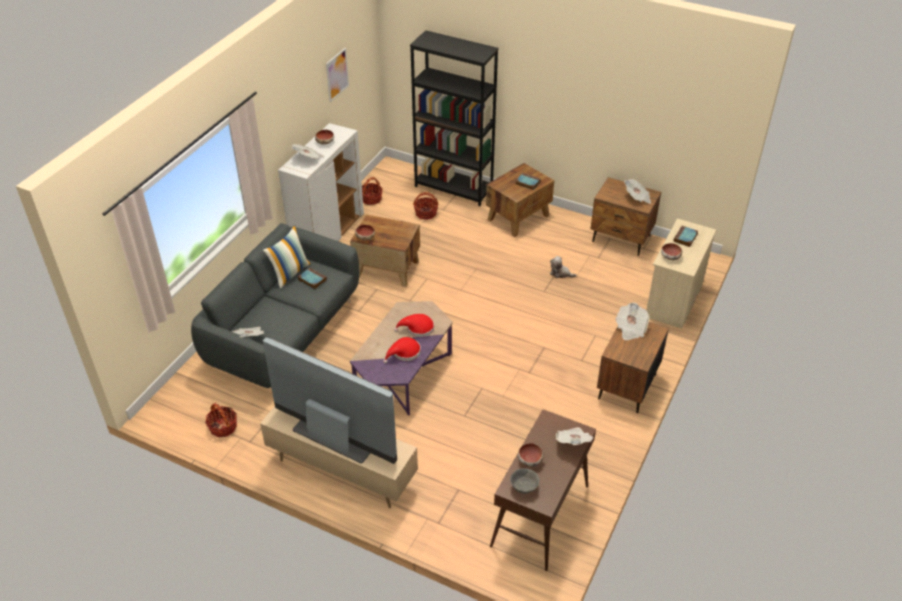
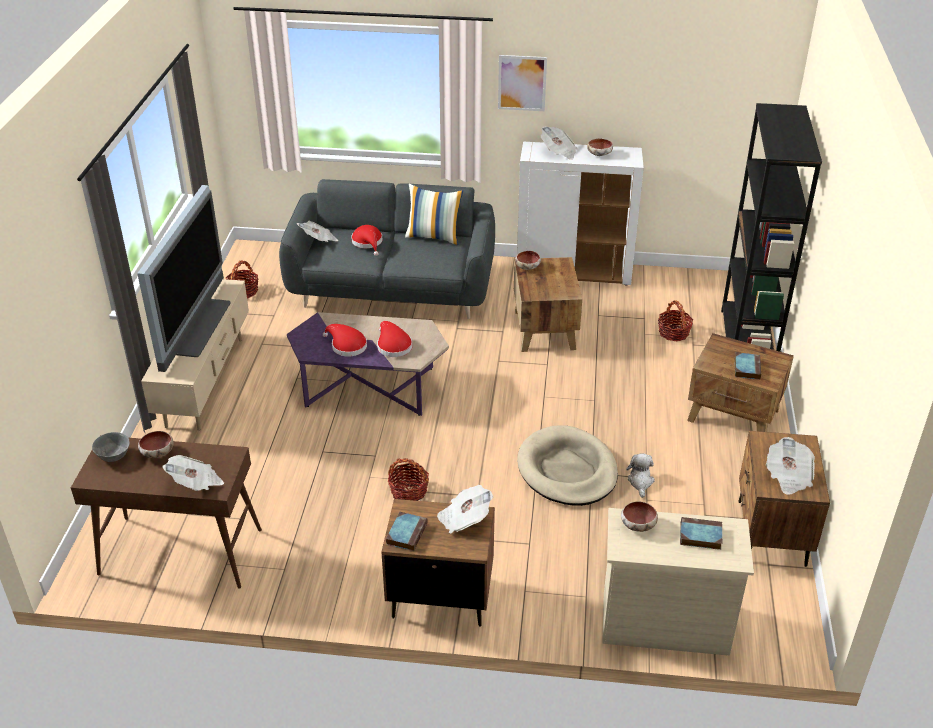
camera: 70 degrees right, 5 degrees down
book [298,267,327,289] -> book moved to [386,512,427,551]
picture [326,48,349,102] -> picture moved to [498,55,547,111]
basket [362,177,383,205] -> basket moved to [388,458,429,501]
none -> red hat [351,225,382,256]
none -> beige dog bed [517,425,618,506]

